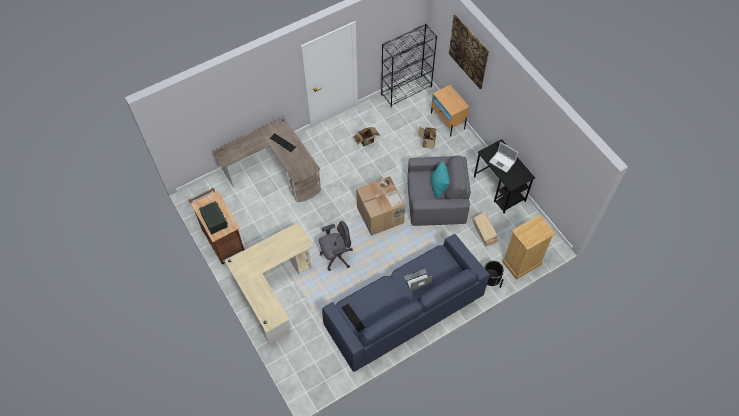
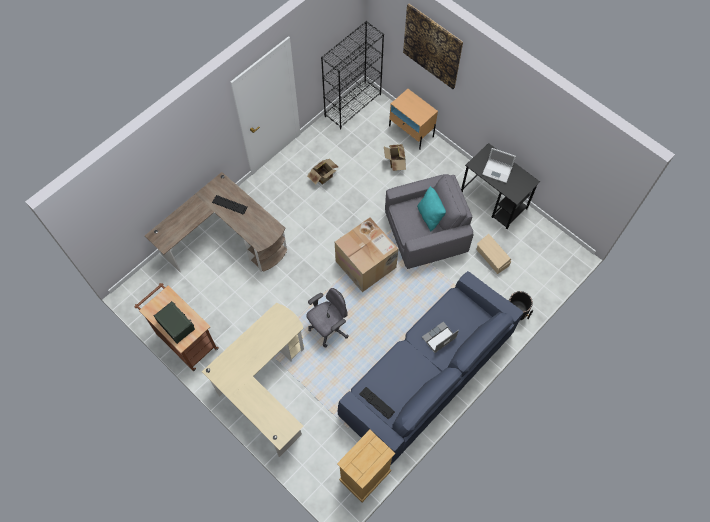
camera: 15 degrees left, 5 degrees up
beige dresser [502,214,556,280] -> beige dresser moved to [337,430,395,502]

